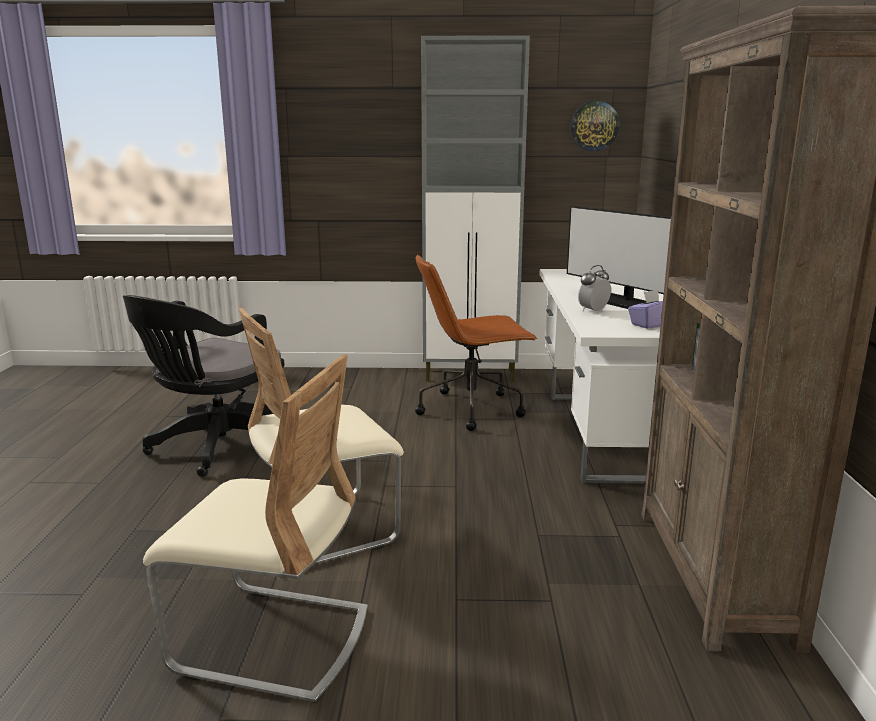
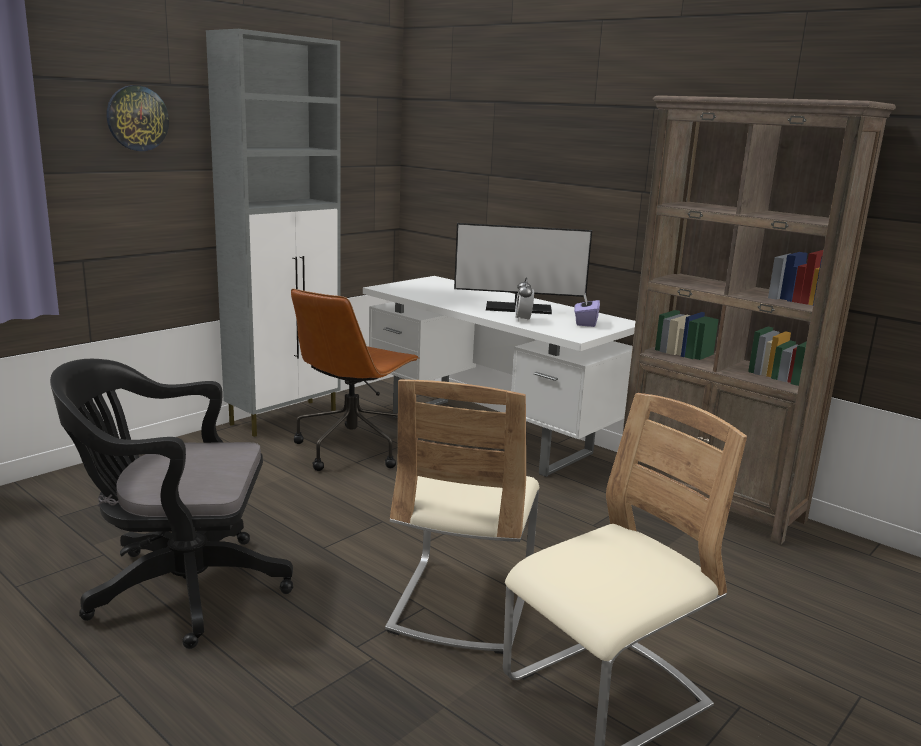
camera: 50 degrees left, 0 degrees up
black office chair [123,295,285,477] -> black office chair turned 105 degrees clockwise [50,359,293,649]
wall clock [571,101,620,151] -> wall clock moved to [107,85,169,151]

